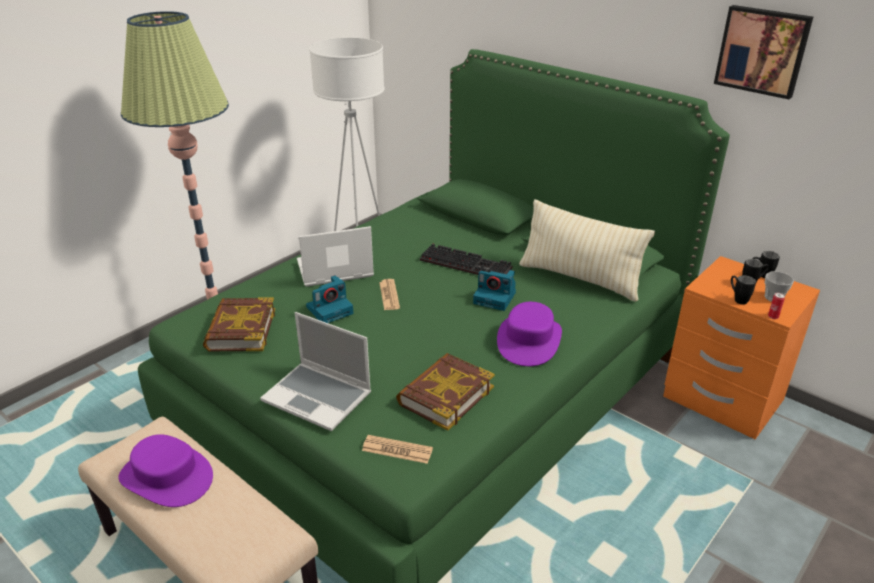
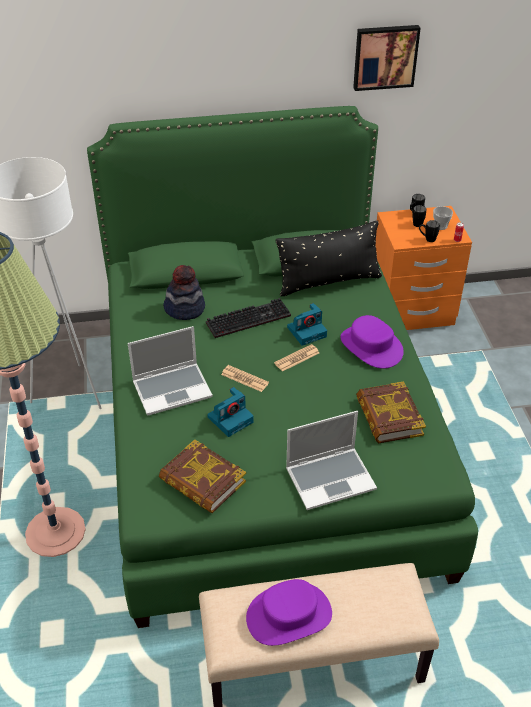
camera: 50 degrees left, 10 degrees up
laptop [297,226,374,287] -> laptop turned 135 degrees counterclockwise [128,326,213,416]
camera [306,275,353,323] -> camera turned 45 degrees clockwise [207,387,253,437]
newspaper [362,435,433,464] -> newspaper moved to [274,344,319,372]
beige pillow [519,199,655,302] -> black pillow [276,220,382,297]
none -> hat [163,265,205,320]

